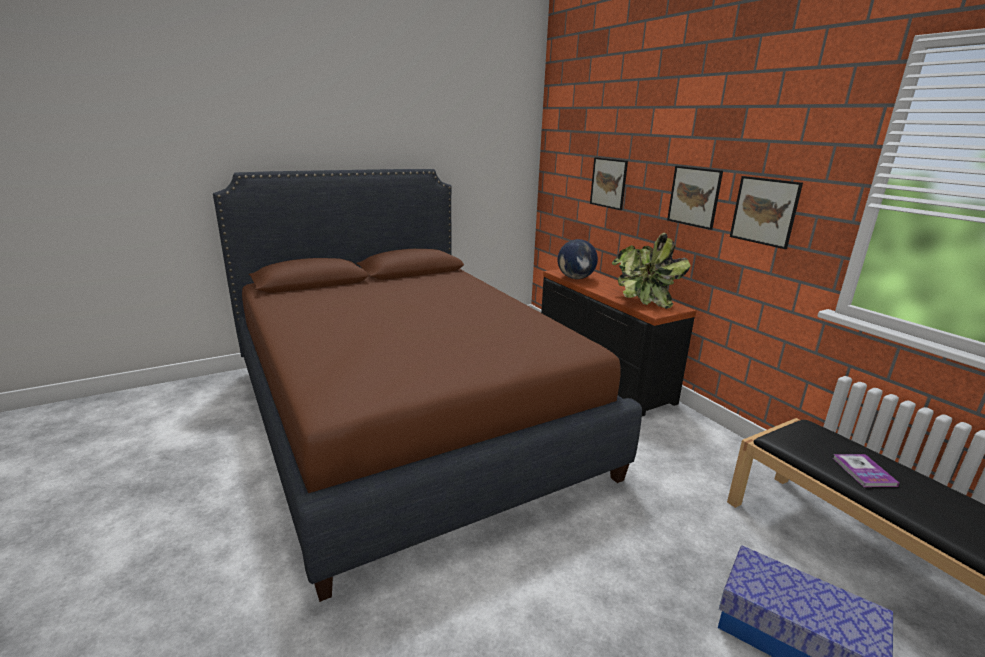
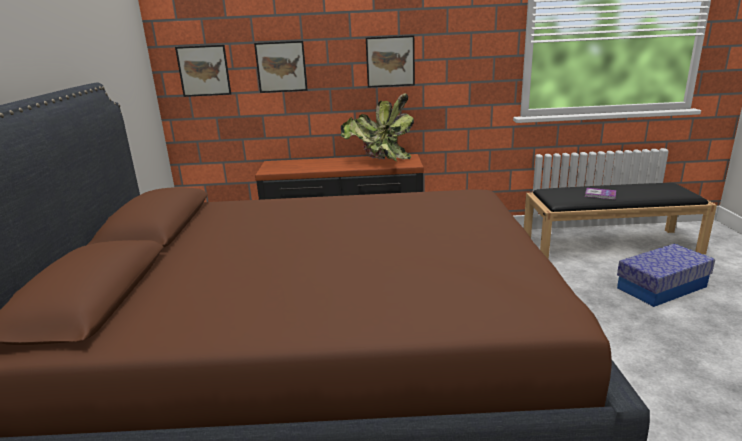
camera: 60 degrees left, 0 degrees up
globe [558,239,598,279] -> none
picture [730,176,803,249] -> picture moved to [175,45,231,97]

